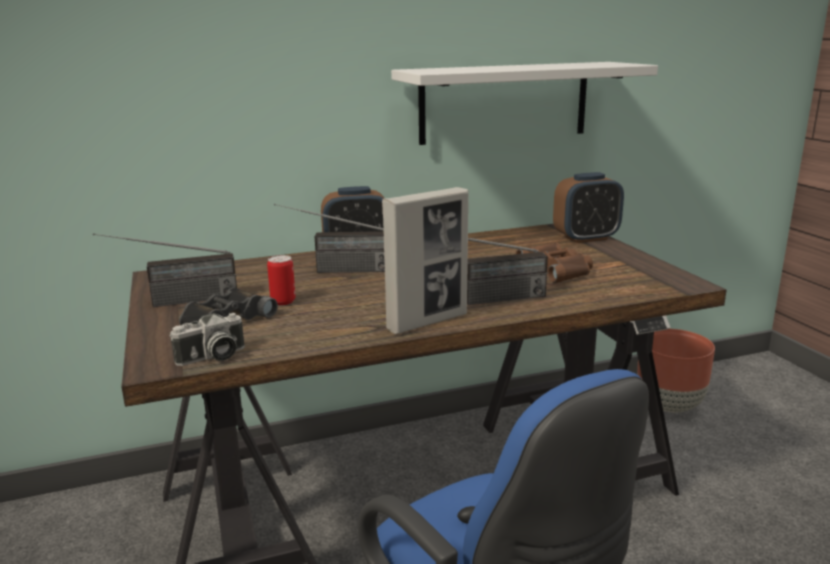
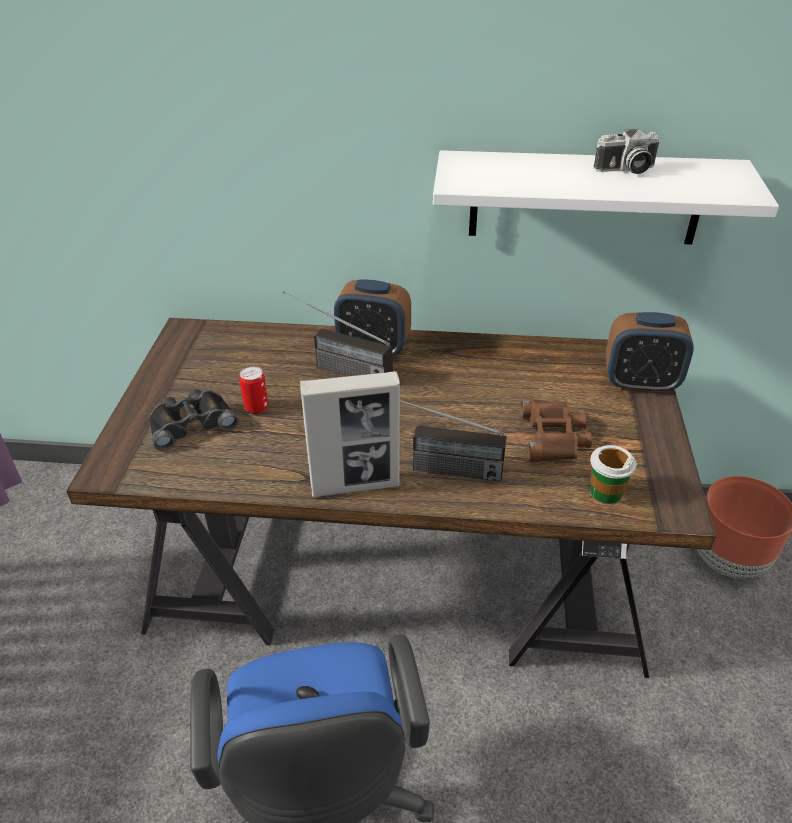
camera: 25 degrees right, 20 degrees up
radio [93,233,237,307] -> none
camera [170,313,245,366] -> camera moved to [594,129,660,174]
none -> cup [590,445,637,504]

